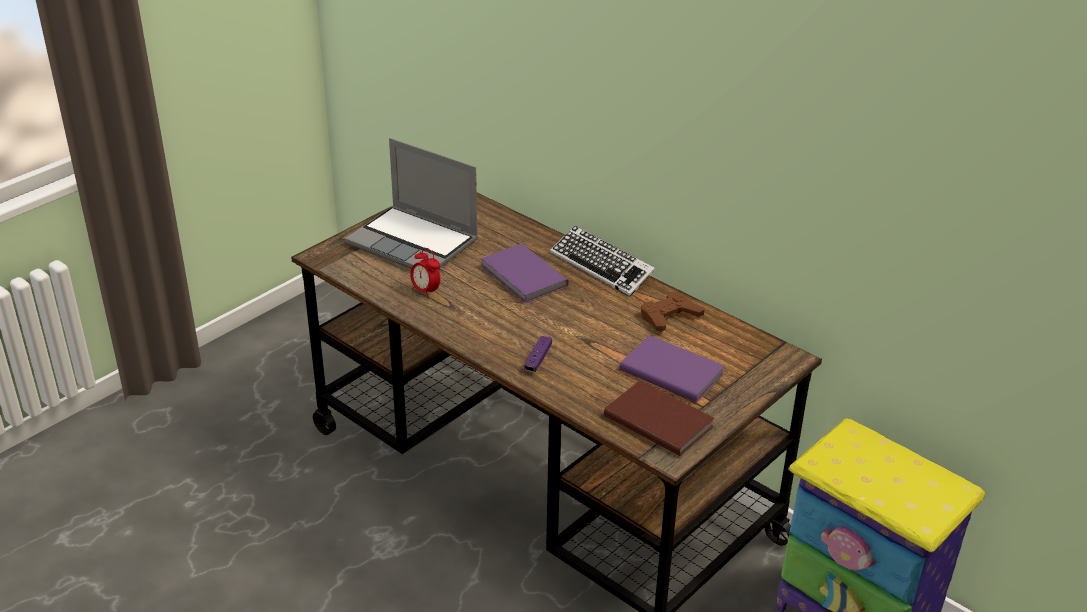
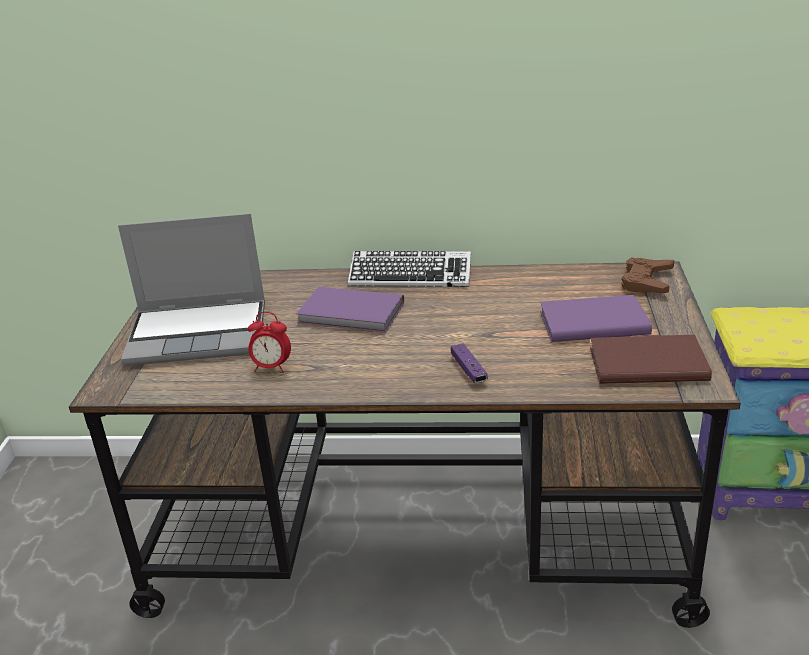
camera: 35 degrees left, 5 degrees down
brown game controller [641,292,704,332] -> brown game controller moved to [621,257,675,293]

